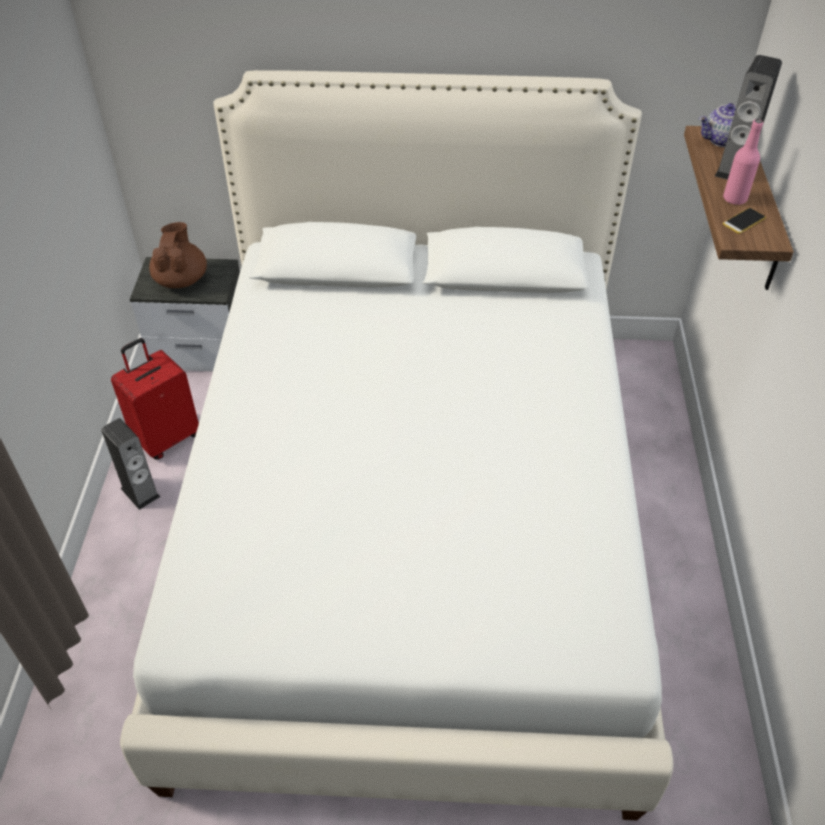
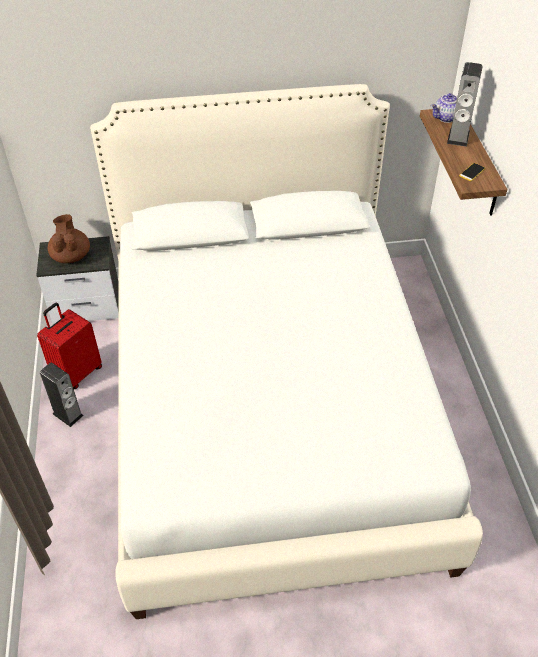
camera: 10 degrees left, 0 degrees up
pink bottle [723,119,763,205] -> none

